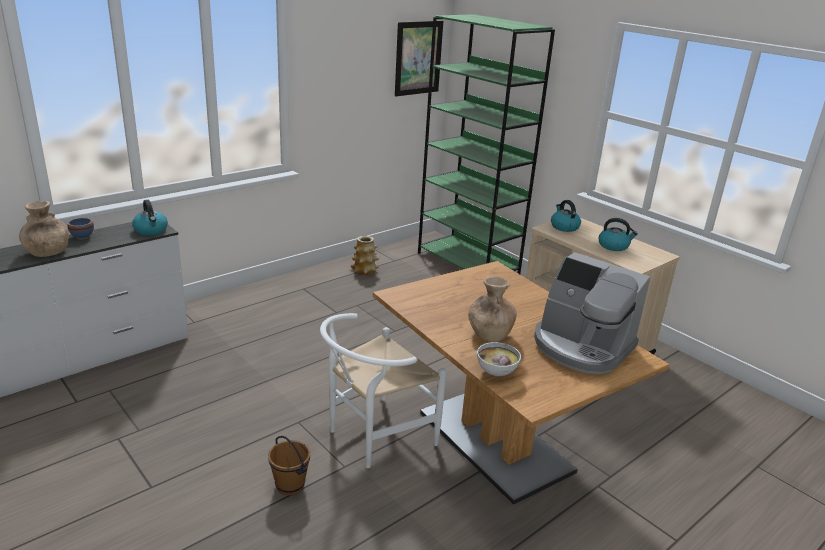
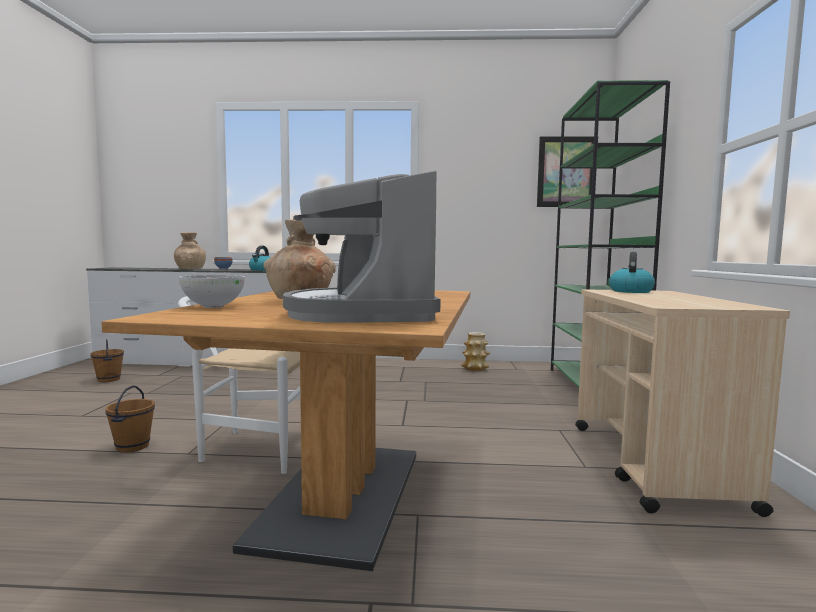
camera: 45 degrees right, 20 degrees down
kettle [599,218,638,251] -> none
none -> brown bucket [90,339,124,382]

